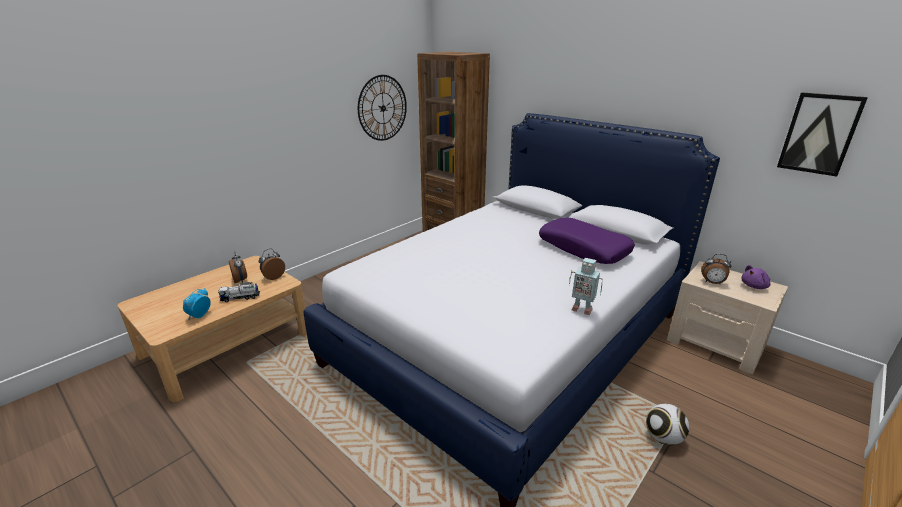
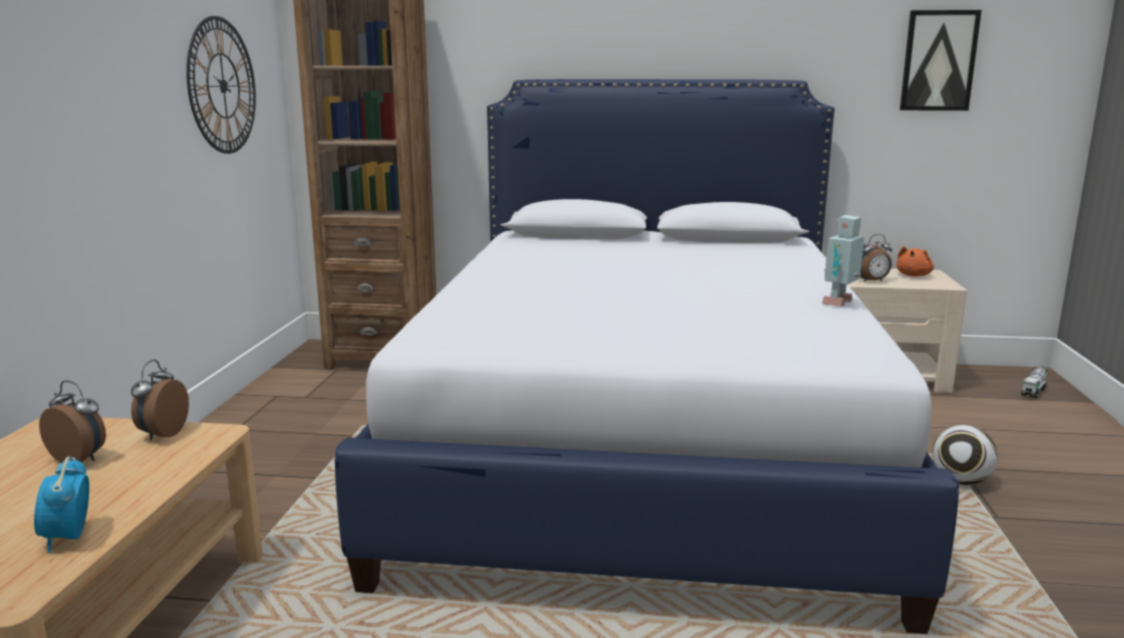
camera: 35 degrees left, 10 degrees down
toy truck [218,282,260,302] -> toy truck moved to [1021,366,1048,398]
purple pillow [539,218,635,264] -> none
toy robot [569,258,603,315] -> toy robot turned 135 degrees clockwise [822,215,864,306]
purple plush toy [742,265,771,289] -> orange plush toy [896,246,934,277]

